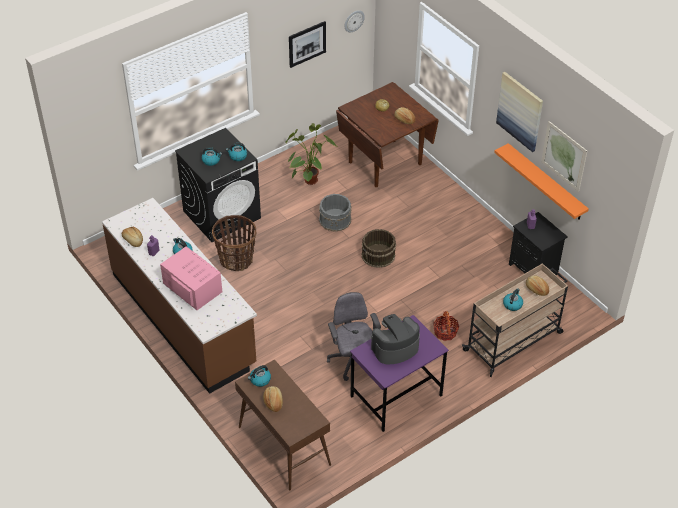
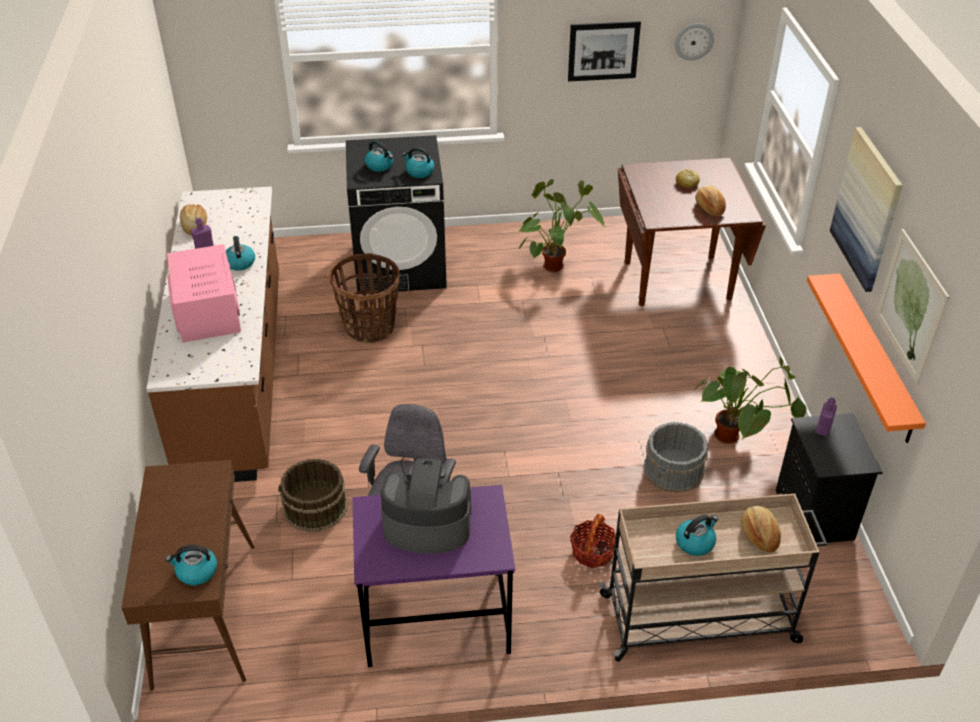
camera: 30 degrees right, 5 degrees down
kettle [248,365,271,387] -> kettle moved to [166,545,217,585]
bread [263,386,283,412] -> none
grey bucket [319,194,352,232] -> grey bucket moved to [643,422,708,493]
brown bucket [361,229,396,268] -> brown bucket moved to [278,459,347,532]
none -> potted plant [694,356,806,444]

